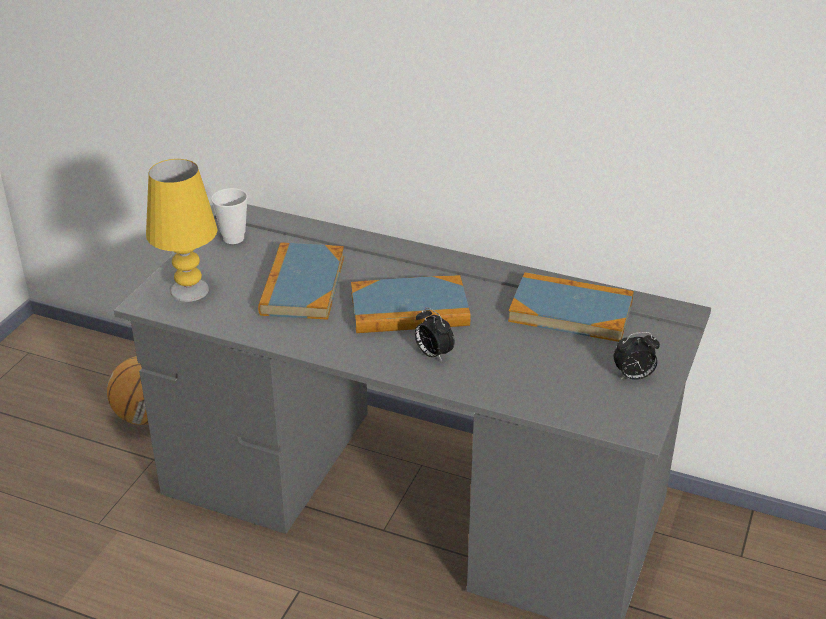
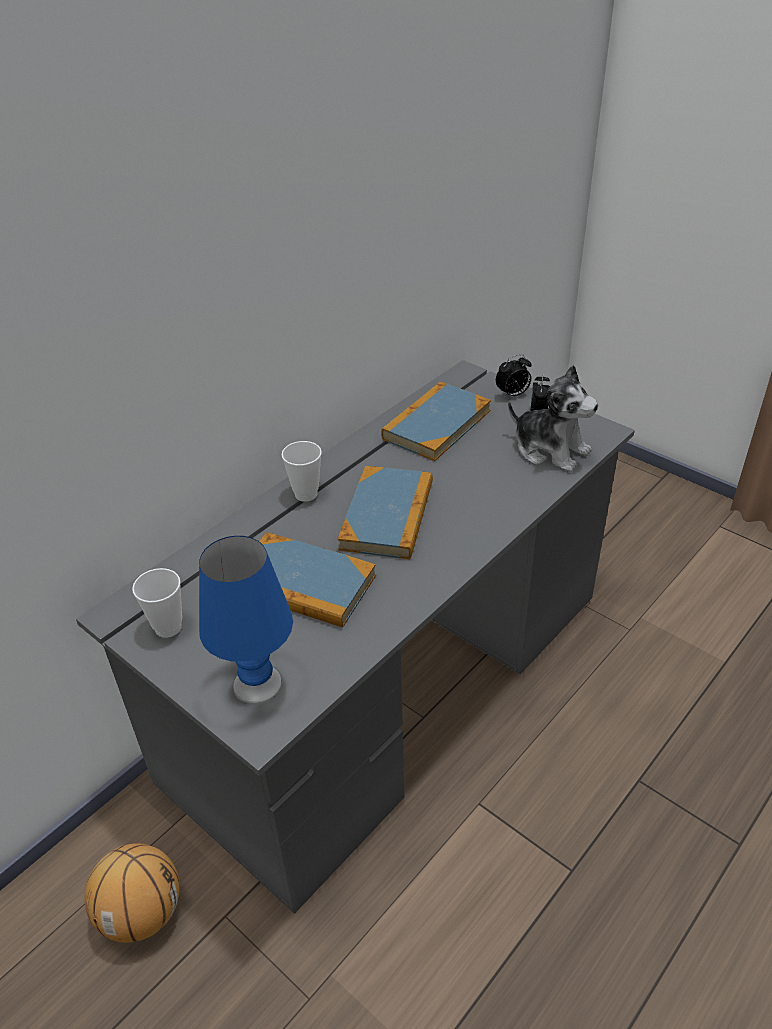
camera: 70 degrees left, 5 degrees up
yellow table lamp [146,159,218,302] -> blue table lamp [199,536,293,705]
alarm clock [414,307,455,362] -> alarm clock moved to [496,354,532,398]
none -> cup [282,441,322,502]
none -> plush toy [508,365,598,472]

